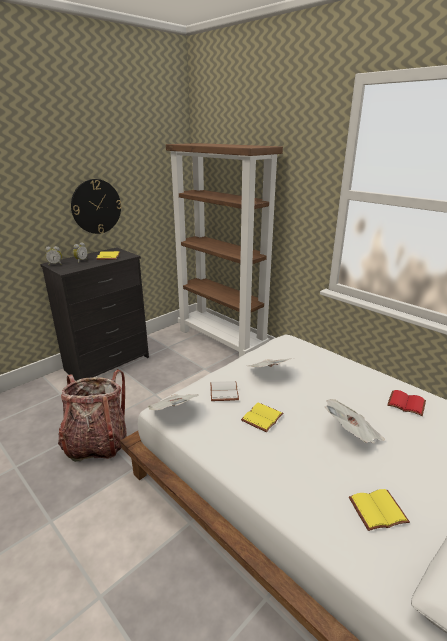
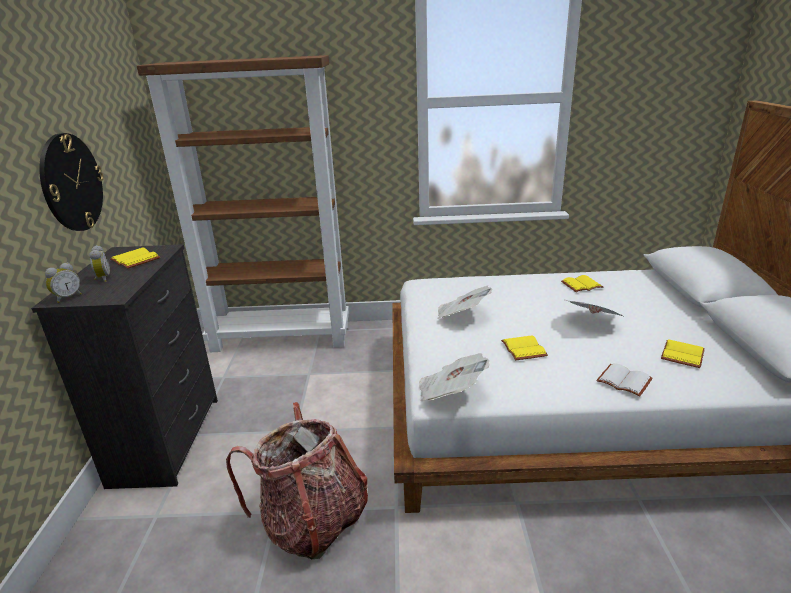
camera: 45 degrees left, 0 degrees up
white book [210,381,239,401] -> white book moved to [596,363,653,397]
red book [387,390,426,416] -> yellow book [561,275,603,292]

